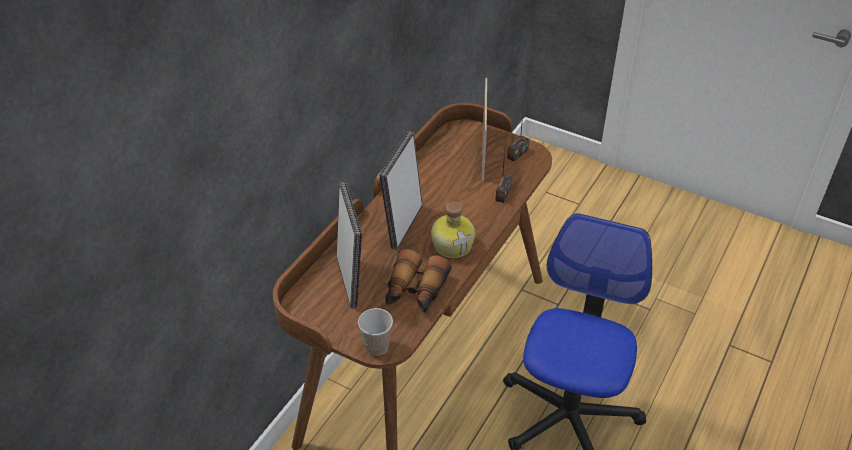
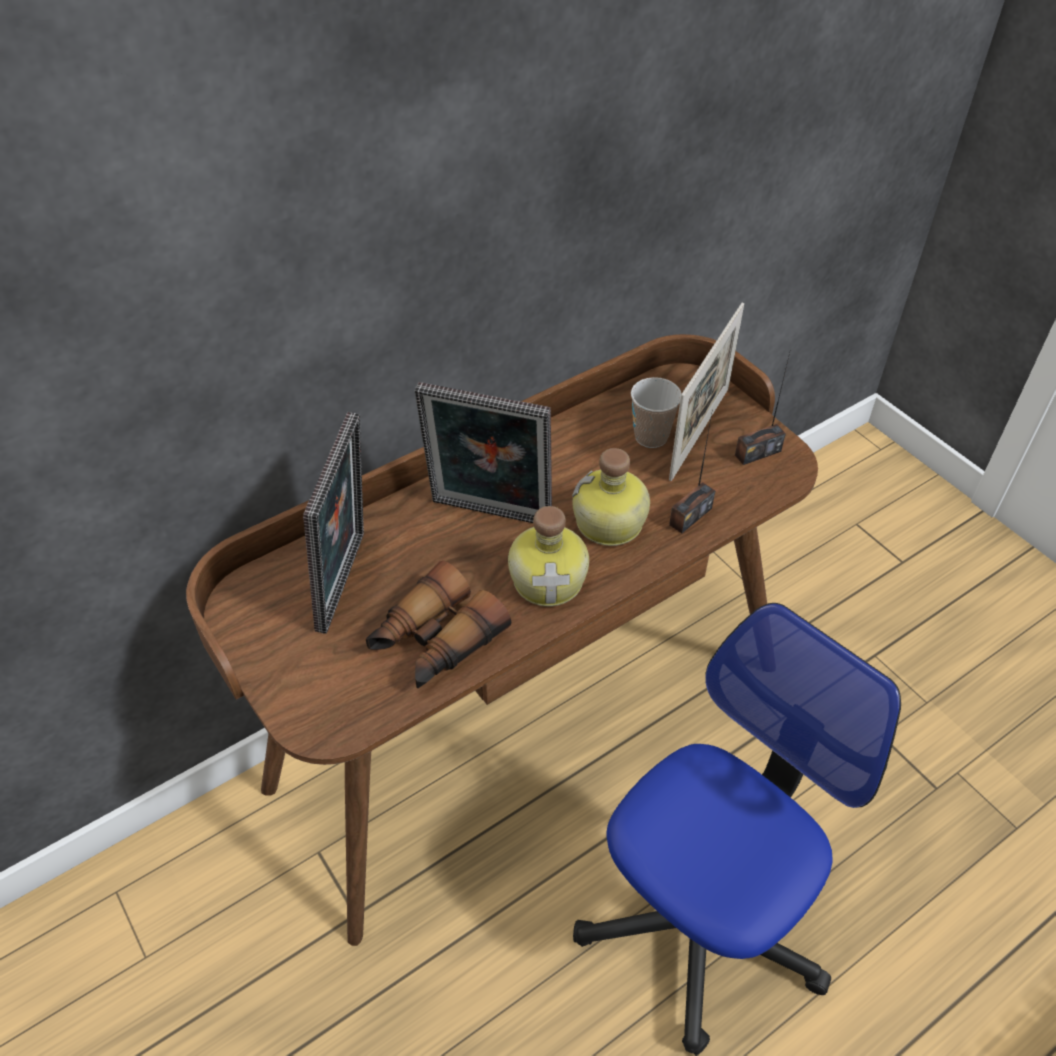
camera: 25 degrees right, 5 degrees up
cup [358,308,393,356] -> cup moved to [631,377,682,448]
picture frame [379,131,423,250] -> picture frame turned 120 degrees counterclockwise [415,382,552,523]
none -> bottle [572,448,650,546]

